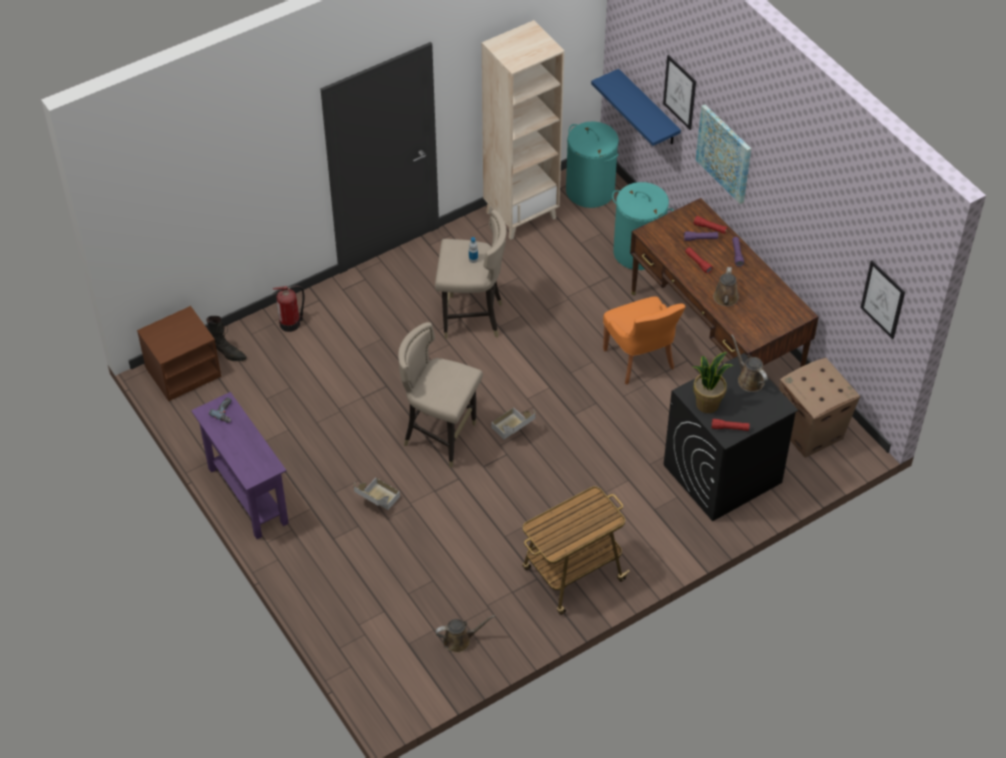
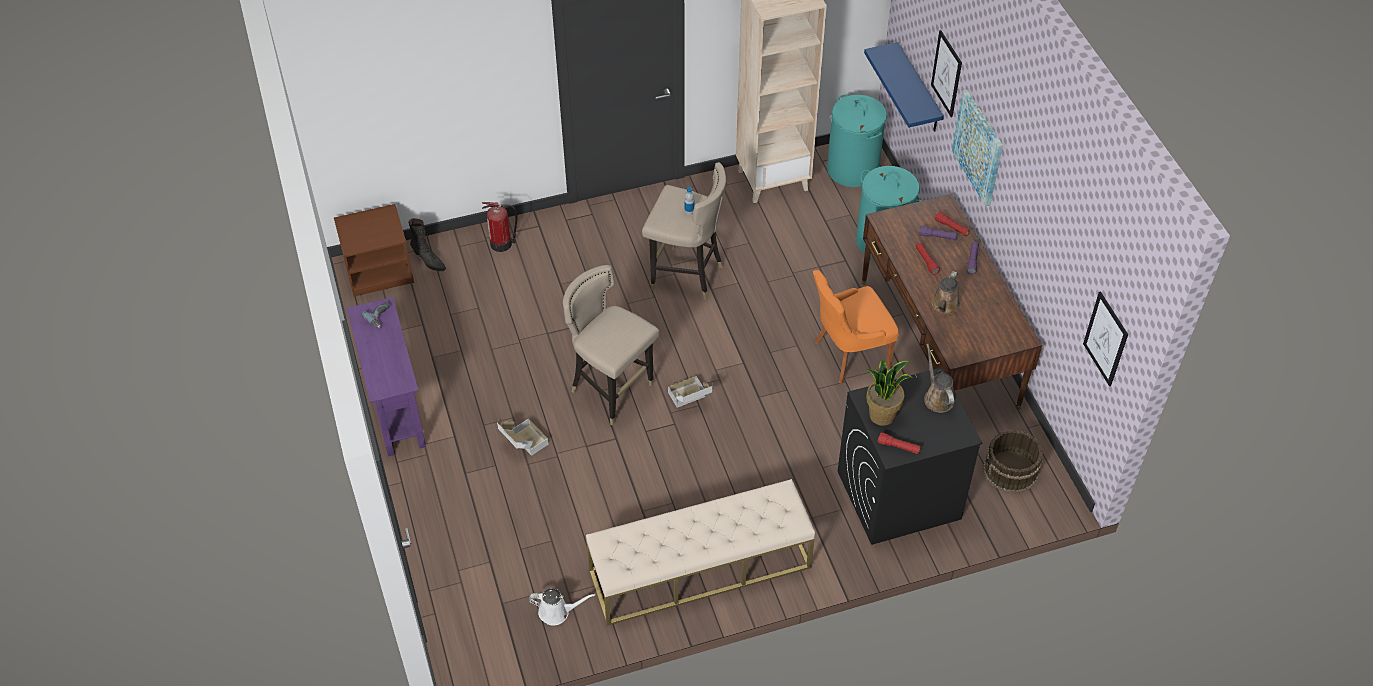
camera: 15 degrees right, 0 degrees up
brown watering can [435,615,495,653] -> white watering can [529,588,595,626]
cart [522,486,630,615] -> beige bench [586,479,815,626]
orange chair [603,296,686,385] -> orange chair turned 75 degrees clockwise [813,270,899,384]
cardboard box [779,358,860,458] -> brown bucket [983,430,1043,493]

